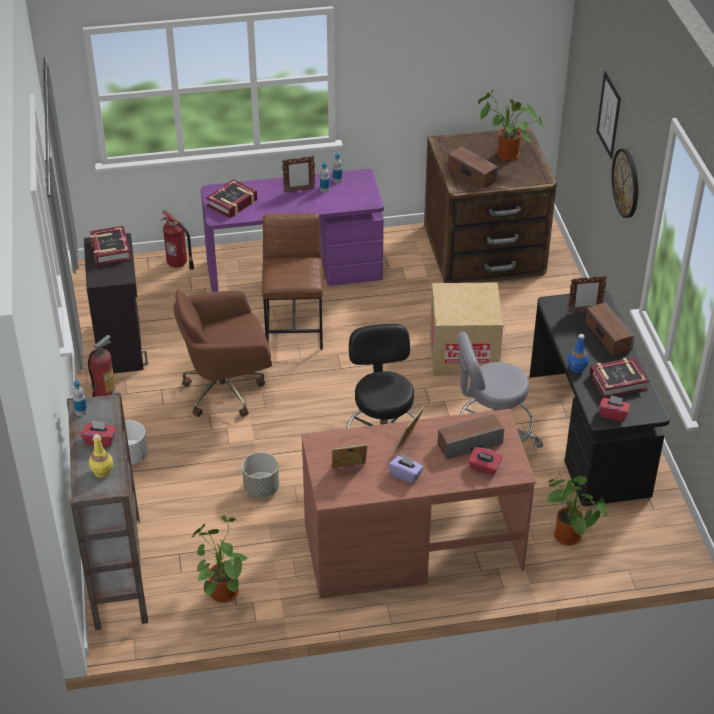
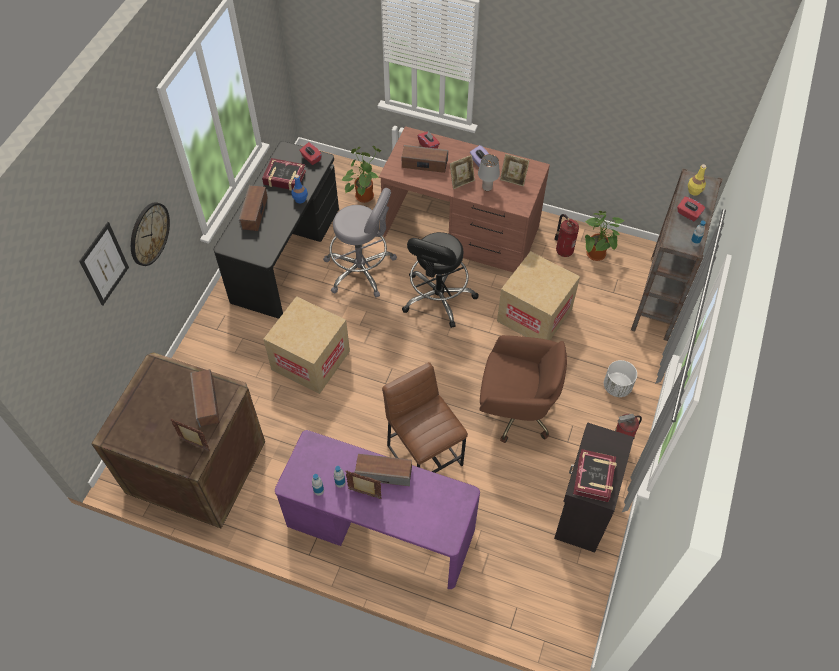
camera: 150 degrees left, 15 degrees up
fire extinguisher [162,210,194,270] -> fire extinguisher moved to [554,214,579,257]
book [206,179,258,218] -> none
grey planter [242,452,279,498] -> cardboard box [497,251,580,340]
brown chair [262,213,323,350] -> brown chair turned 120 degrees clockwise [382,362,468,473]
potted plant [478,90,543,160] -> none
picture frame [568,276,607,313] -> picture frame moved to [170,419,210,451]
none -> speaker [354,454,412,486]
none -> grey table lamp [478,154,500,191]

